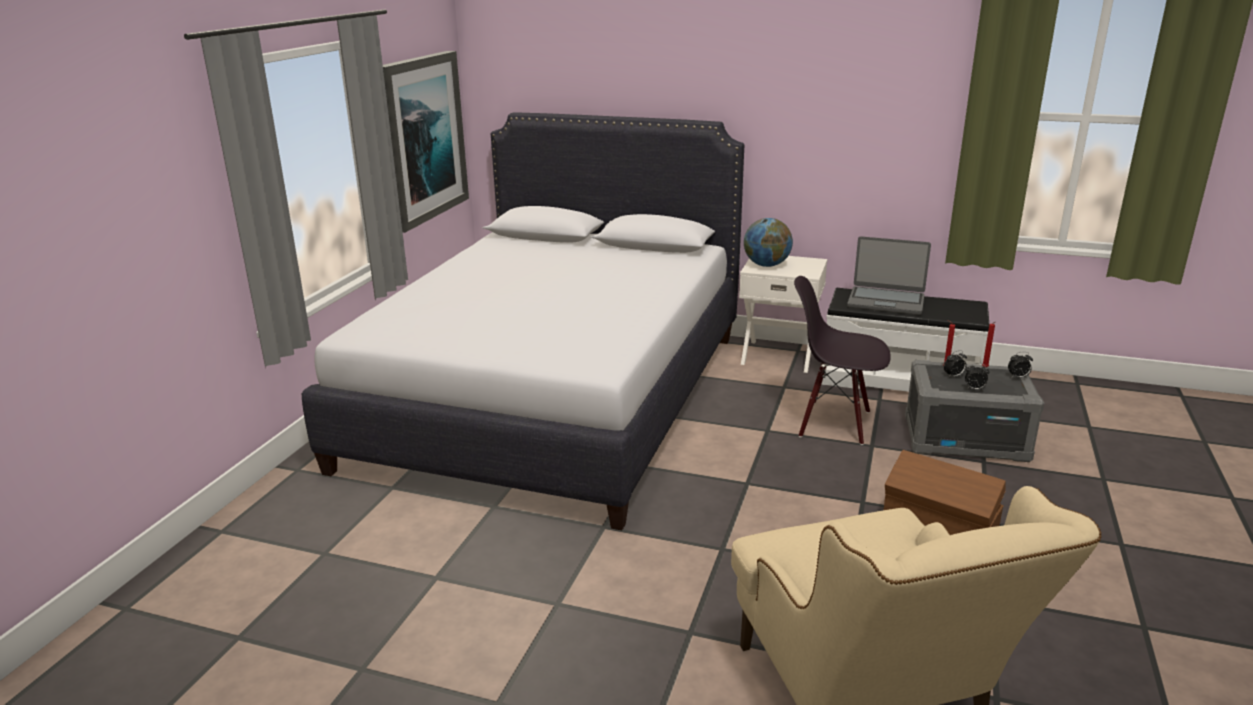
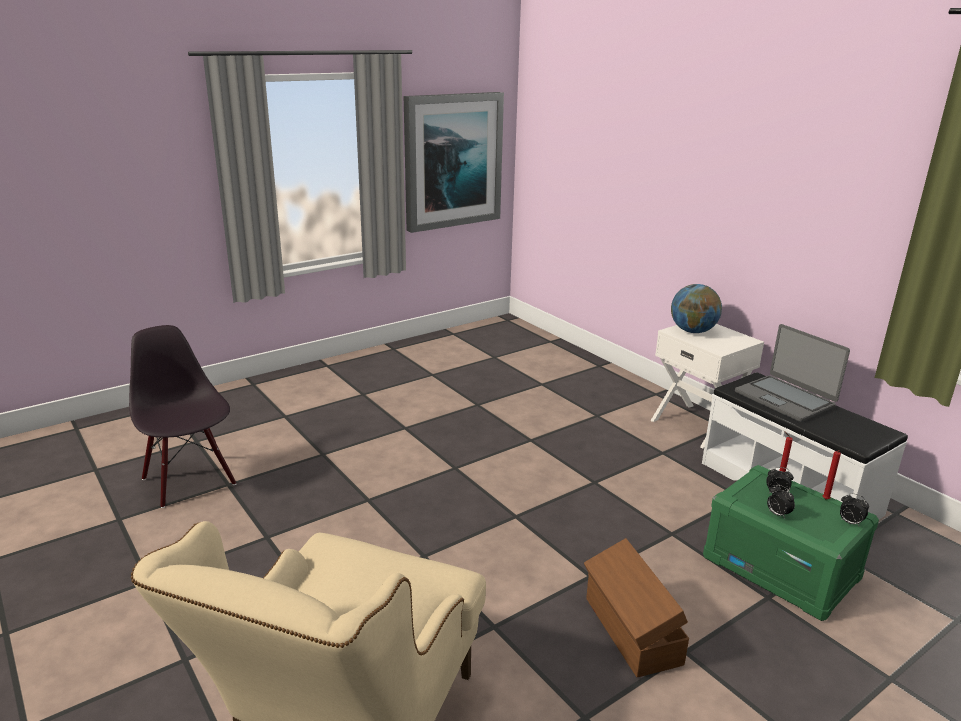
camera: 35 degrees right, 0 degrees up
white bed [302,112,745,530] -> none
black chair [794,276,891,445] -> black chair moved to [129,325,236,508]
grey storage box [905,360,1044,462] -> green storage box [703,465,879,621]

